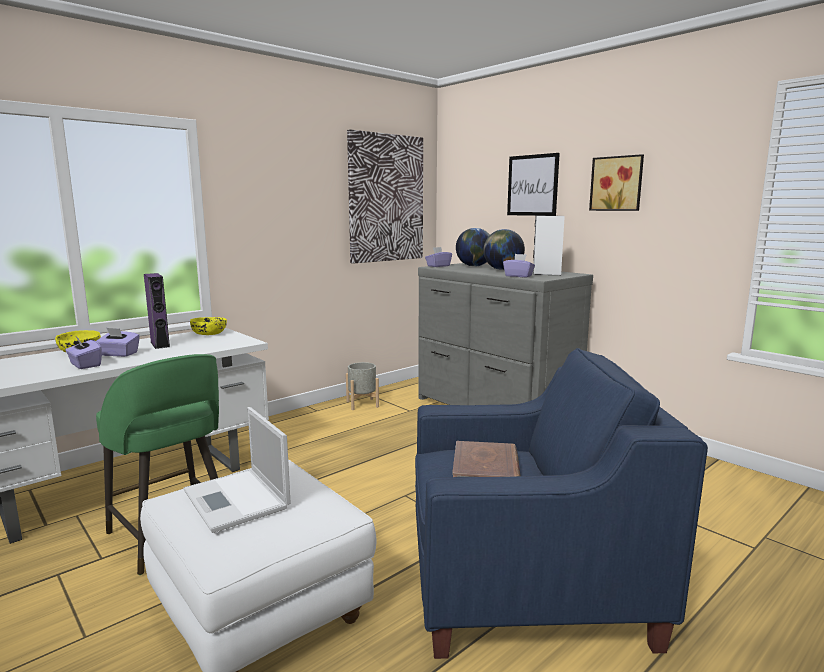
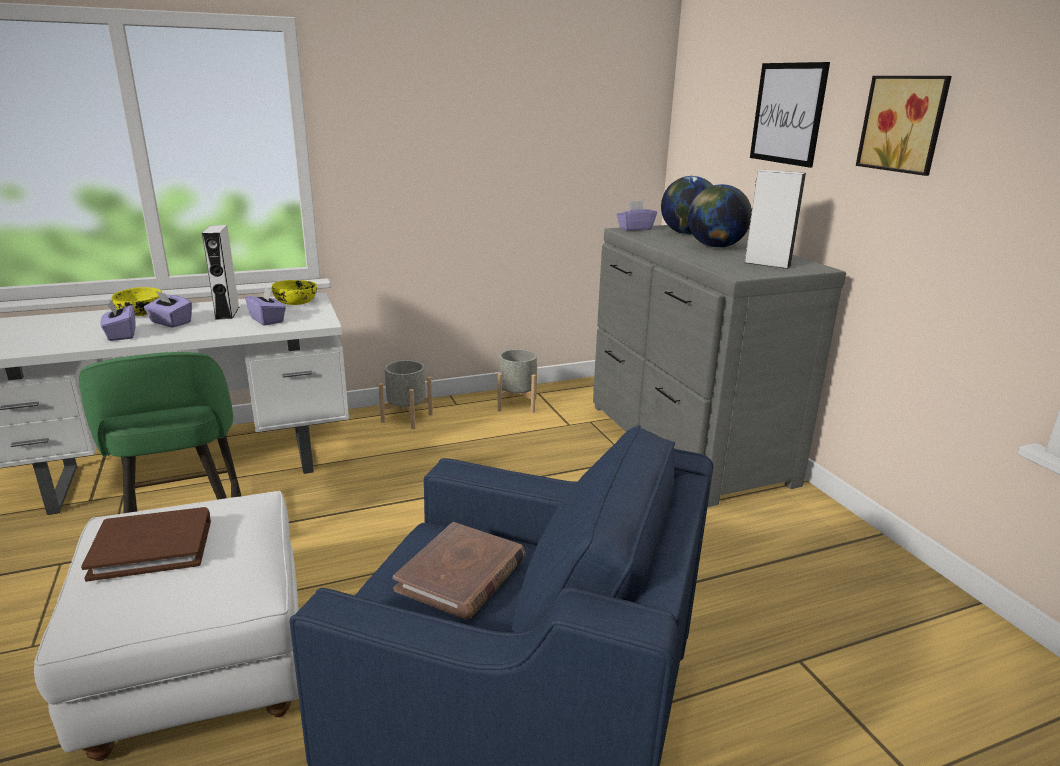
camera: 20 degrees right, 10 degrees up
purple speaker [144,273,170,349] -> white speaker [202,225,239,320]
laptop [183,407,291,533] -> brown book [81,507,211,582]
picture [347,130,423,263] -> none
purple tissue box [503,254,535,277] -> purple tissue box moved to [245,287,286,326]
none -> grey planter [378,360,433,429]

